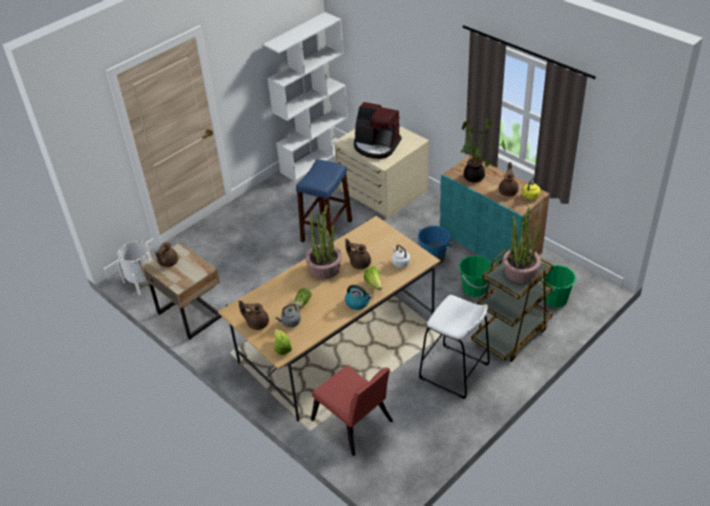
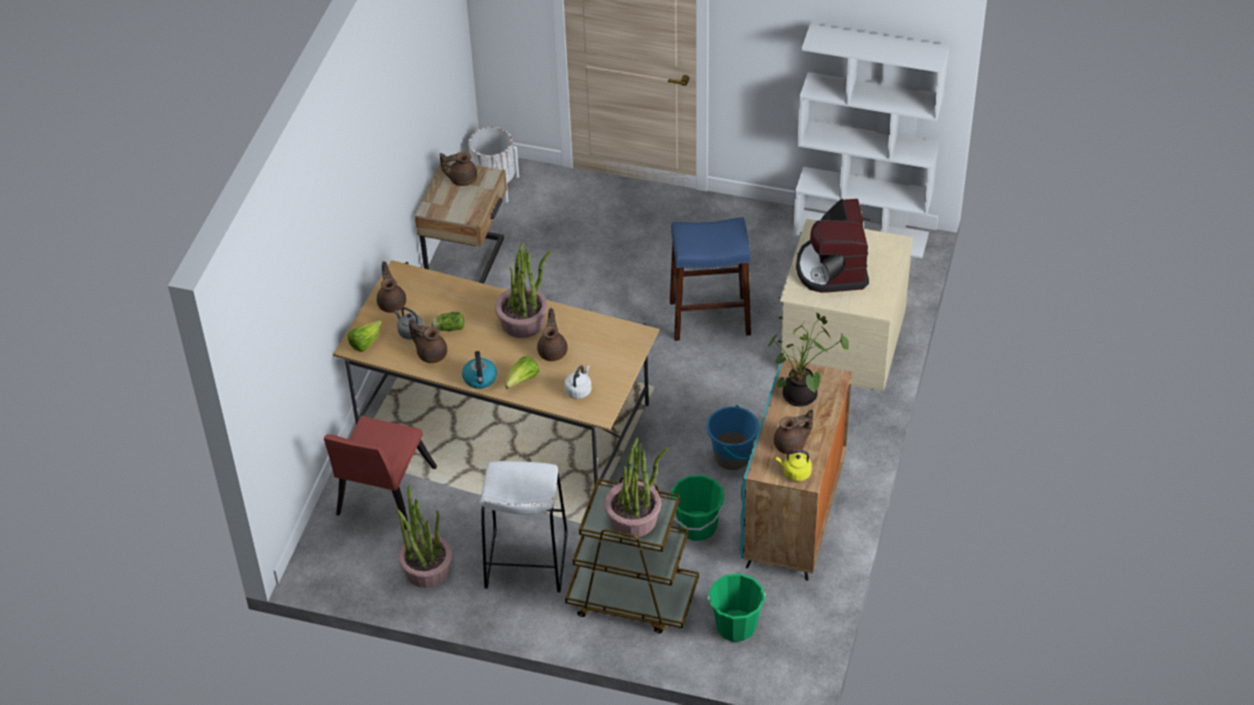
camera: 60 degrees right, 5 degrees up
none -> potted plant [397,486,452,588]
none -> brown teapot [409,319,447,363]

